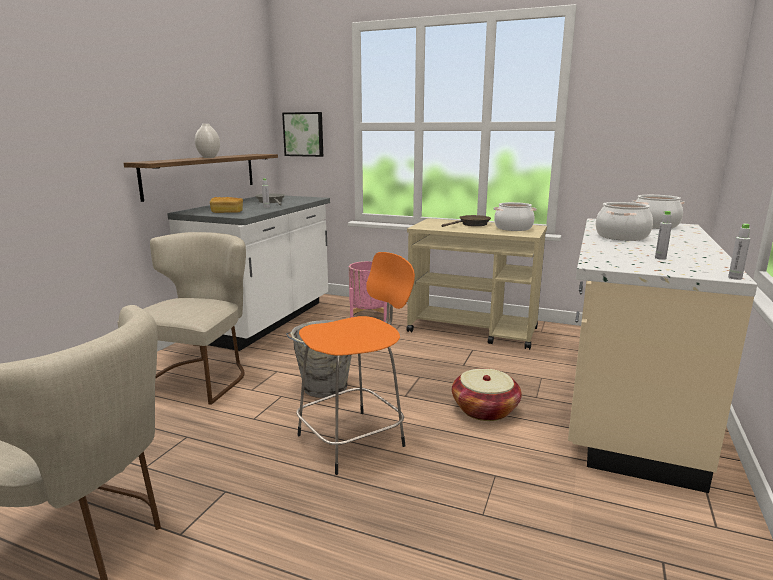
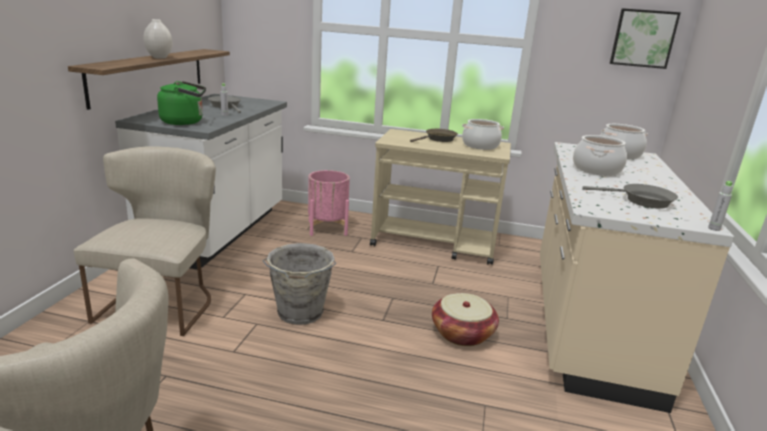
camera: 10 degrees left, 5 degrees up
bread [210,197,243,213] -> green kettle [157,81,206,125]
picture [282,112,323,157] -> picture moved to [610,8,681,69]
orange stool [296,252,415,475] -> none
grey bottle [655,211,672,260] -> grey frying pan [582,184,678,209]

